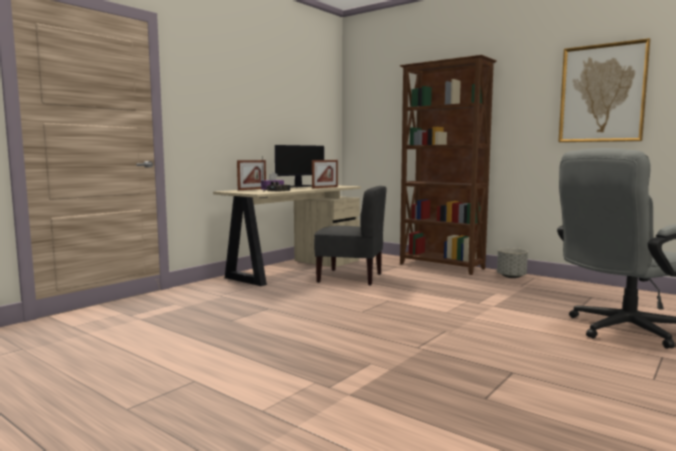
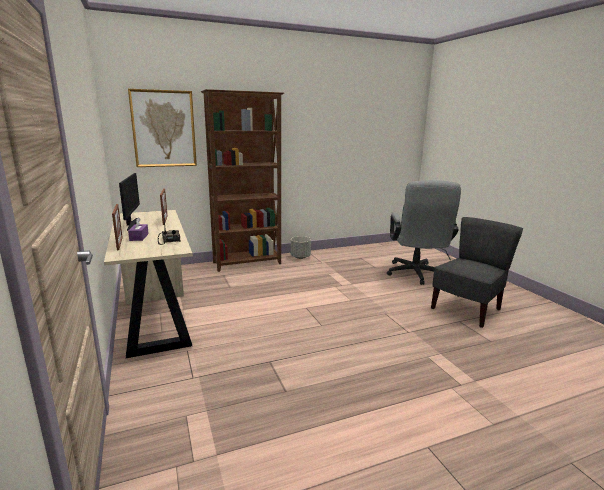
camera: 60 degrees left, 10 degrees up
grey chair [314,186,387,285] -> grey chair moved to [431,217,523,328]
picture [558,38,650,142] -> picture moved to [128,89,197,167]

